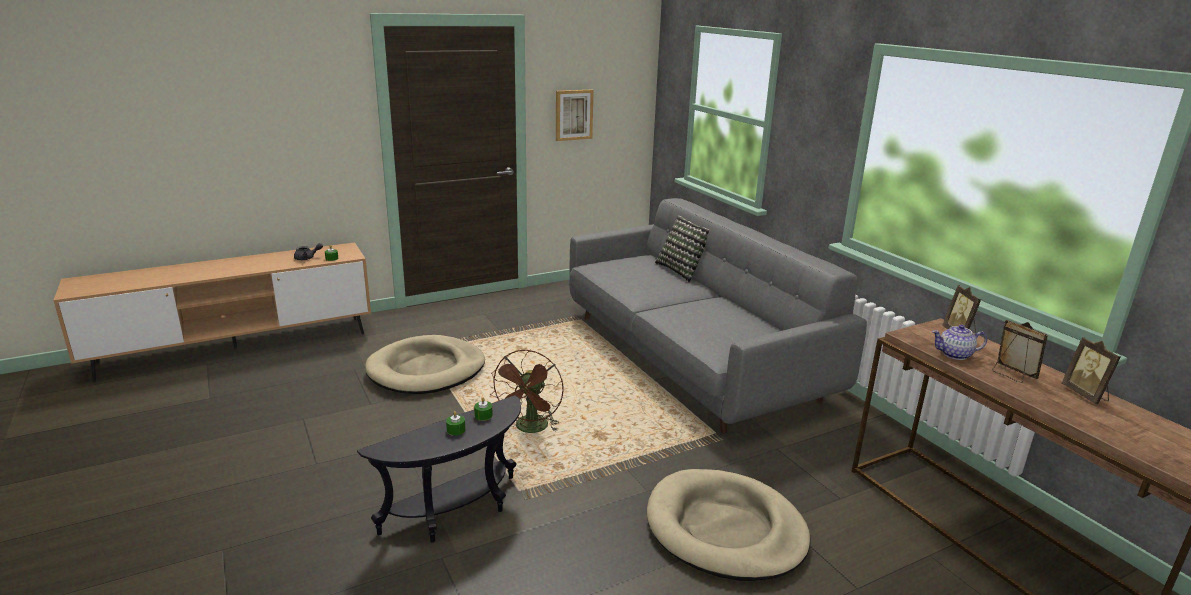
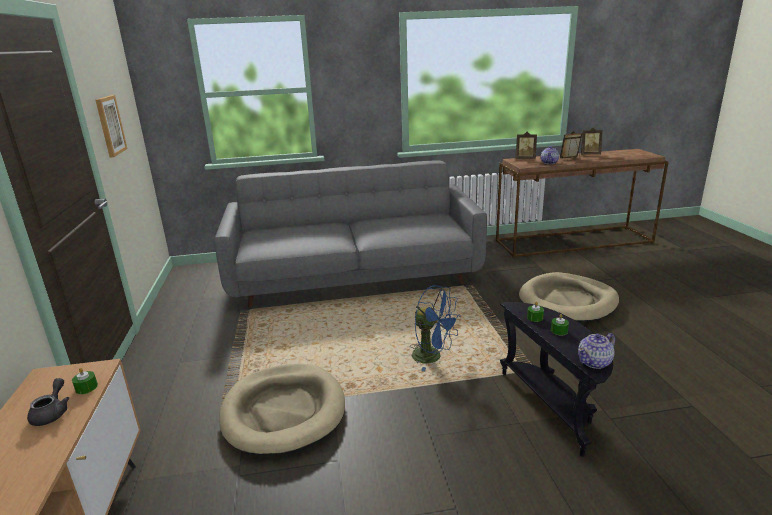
camera: 70 degrees left, 0 degrees up
brown fan [490,350,563,433] -> blue fan [410,285,459,371]
pillow [655,215,709,282] -> none
none -> teapot [578,333,615,369]

